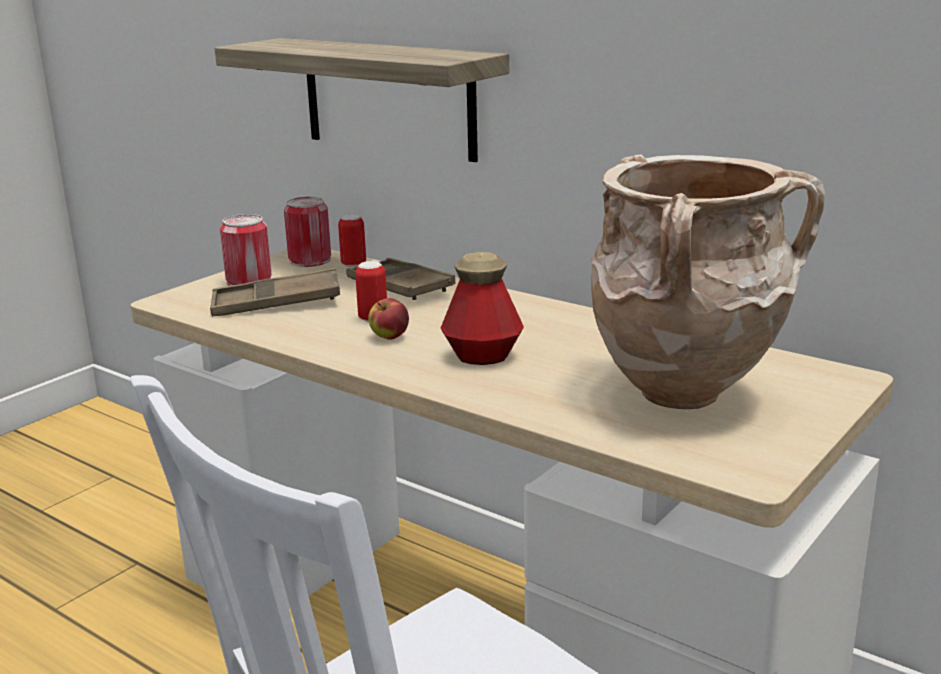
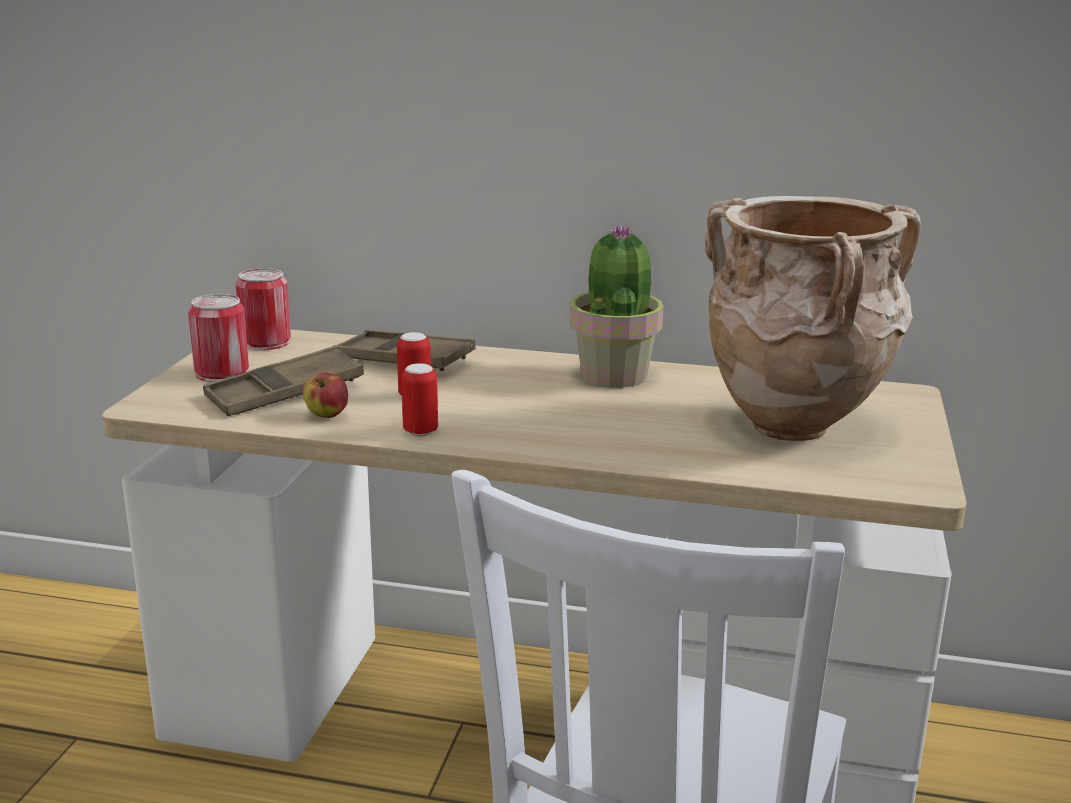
camera: 25 degrees left, 0 degrees up
shelf [215,38,509,162] -> none
can [338,214,366,267] -> can moved to [401,363,438,436]
apple [368,298,409,340] -> apple moved to [303,372,348,418]
bottle [441,252,524,365] -> none
none -> potted plant [570,224,663,388]

